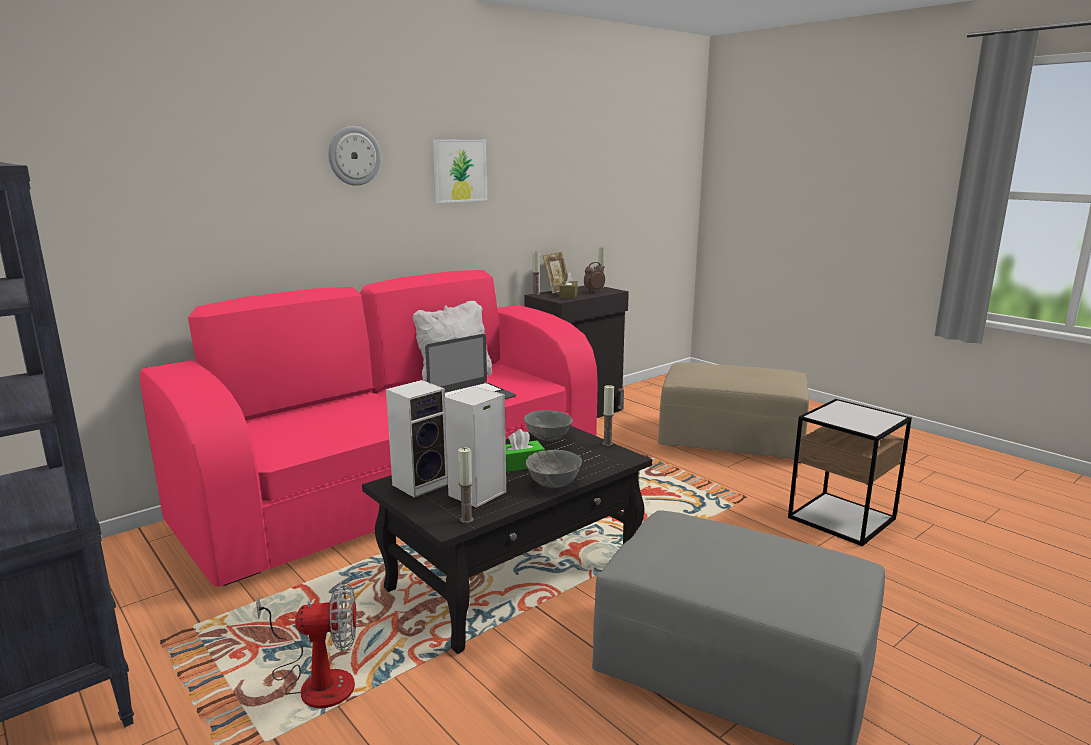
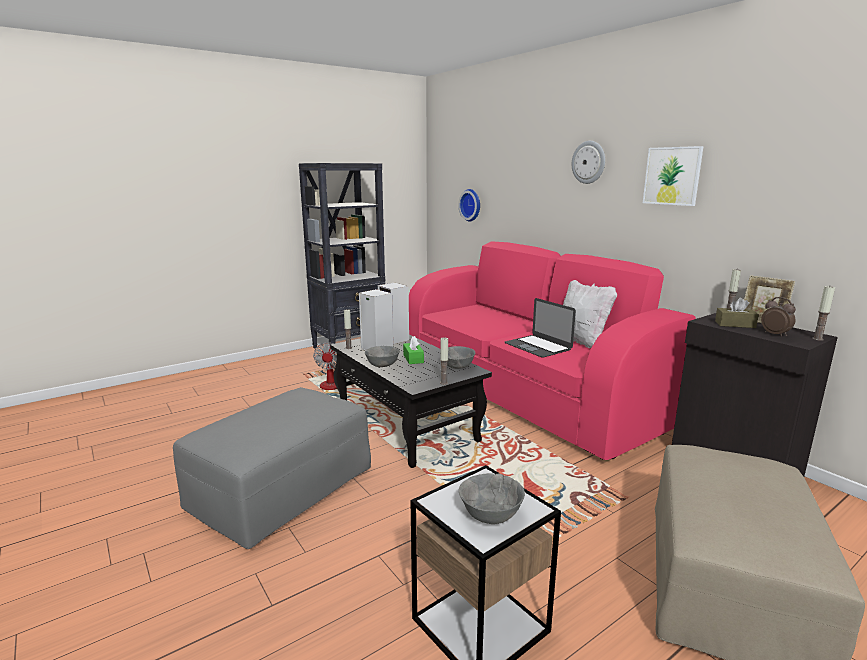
camera: 95 degrees right, 0 degrees up
none -> wall clock [458,189,480,222]
none -> grey bowl [459,473,525,524]

